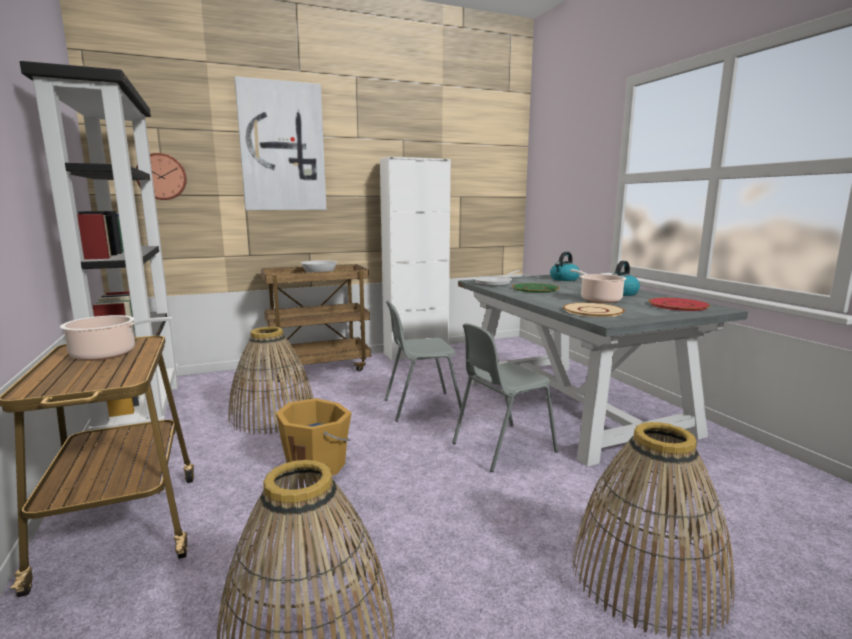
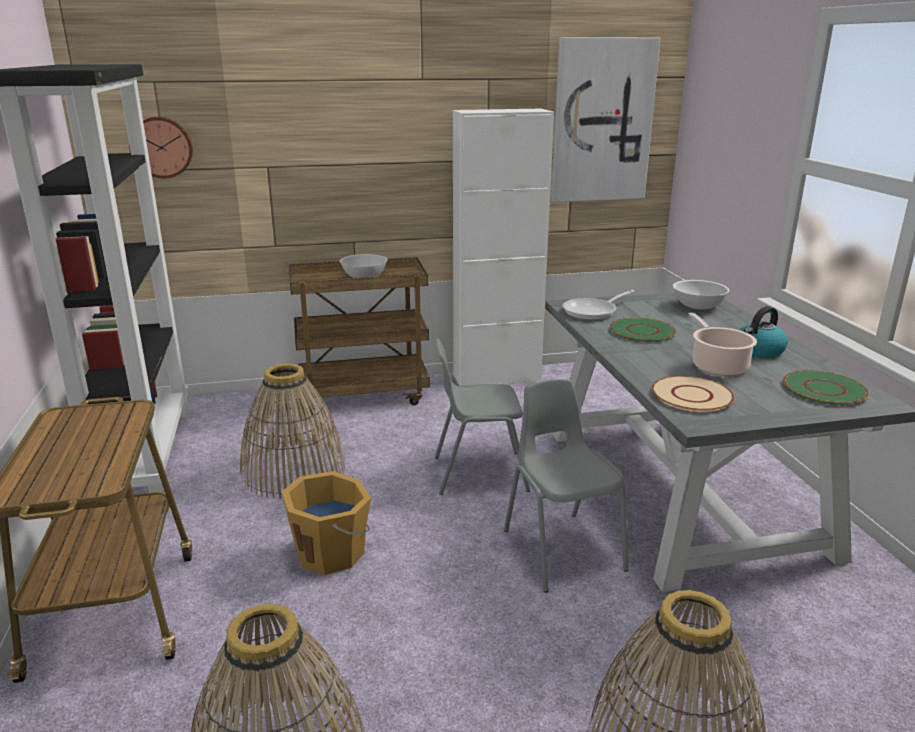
camera: 10 degrees right, 10 degrees up
cooking pot [60,315,173,361] -> none
picture [234,76,326,210] -> picture moved to [551,37,661,202]
grey chair [452,323,558,472] -> grey chair turned 90 degrees clockwise [504,379,629,592]
kettle [550,252,580,281] -> white bowl [673,280,729,309]
red plate [648,298,711,311] -> green plate [783,370,869,405]

